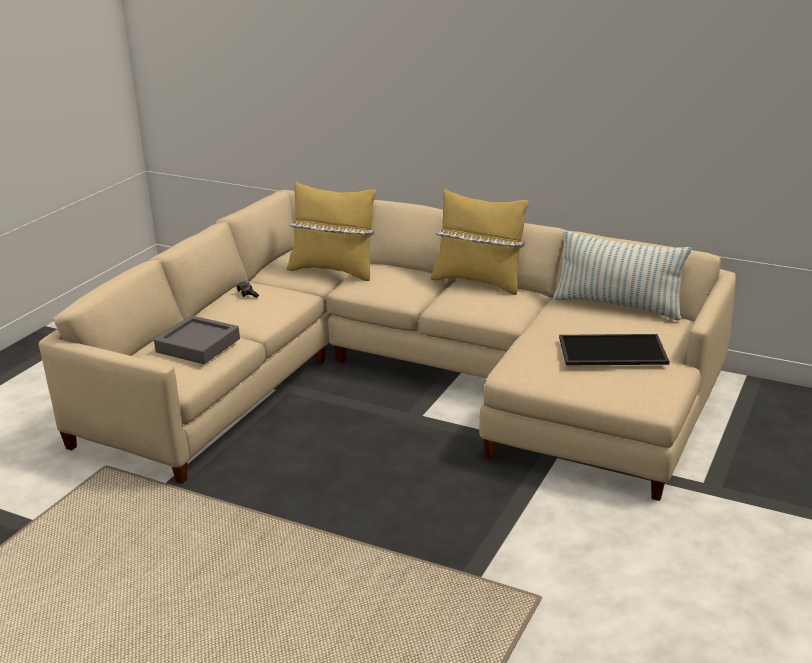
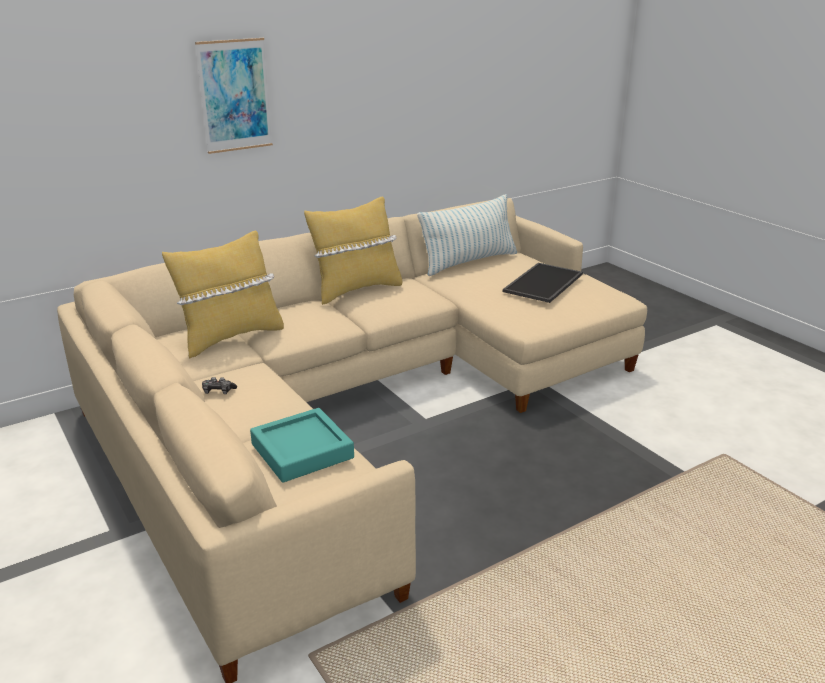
camera: 60 degrees left, 0 degrees up
grey tray [154,315,240,364] -> turquoise tray [250,408,354,483]
none -> picture [195,38,273,154]

